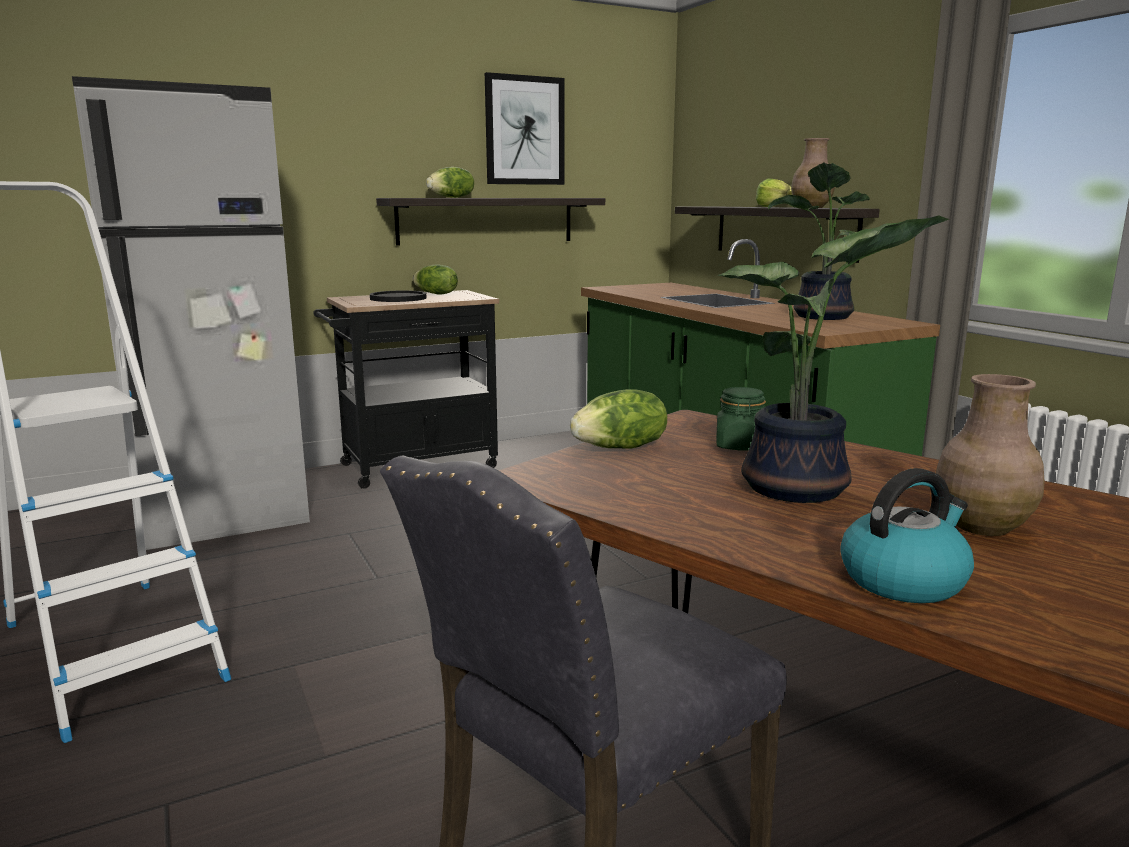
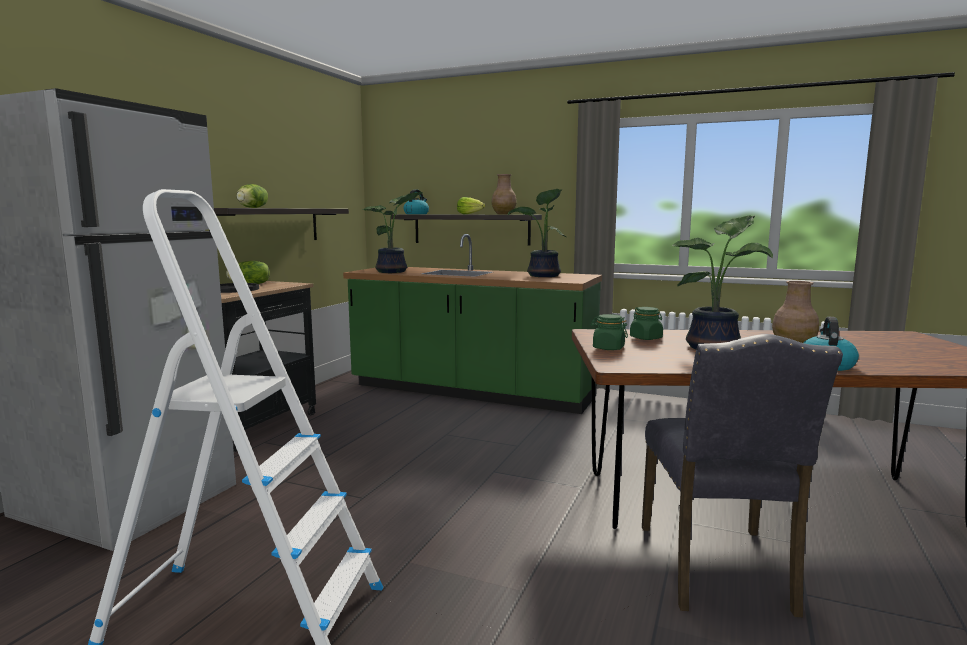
camera: 40 degrees left, 5 degrees down
picture [485,72,565,185] -> none
lettuce [570,389,667,449] -> green jar [591,314,628,350]
none -> potted plant [362,192,422,273]
none -> kettle [404,189,429,214]

